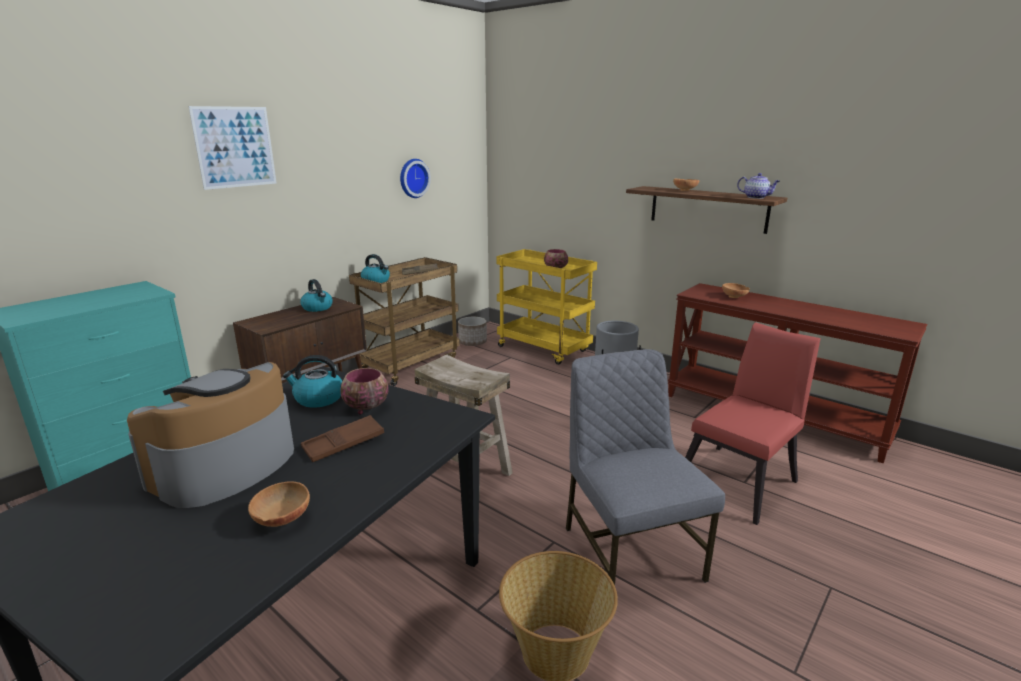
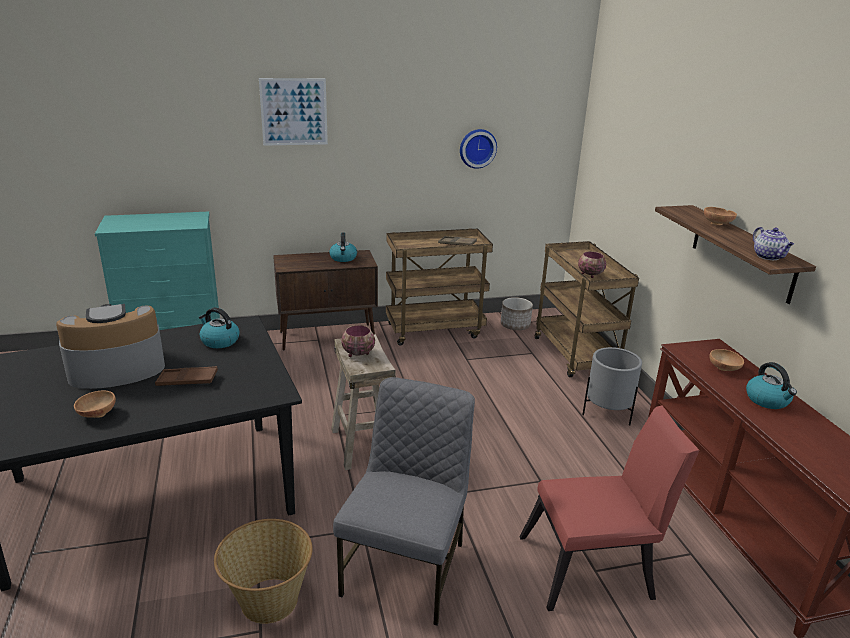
camera: 35 degrees right, 5 degrees up
bowl [340,368,389,415] -> bowl moved to [341,325,375,357]
kettle [361,254,390,283] -> kettle moved to [746,362,797,409]
yellow cart [496,249,597,365] -> brown cart [535,241,639,377]

